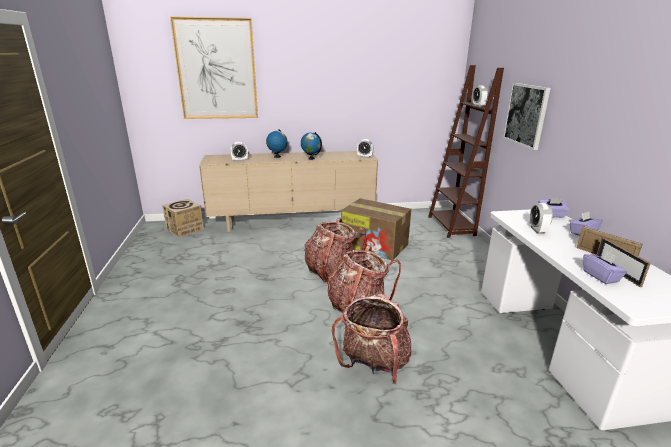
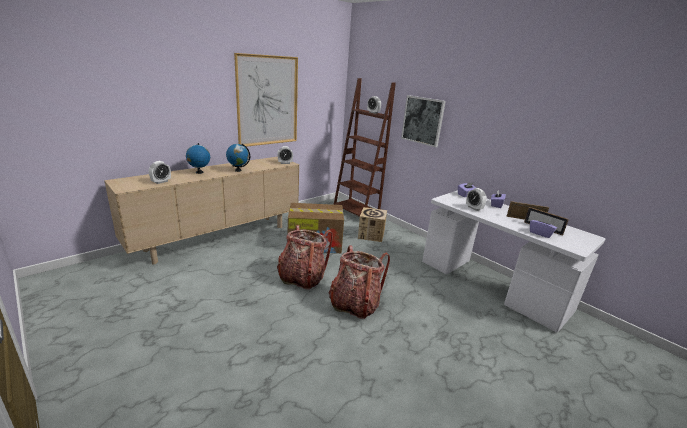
camera: 35 degrees left, 0 degrees up
cardboard box [162,199,204,237] -> cardboard box moved to [358,207,387,242]
picture [170,16,258,119] -> picture moved to [234,53,298,147]
backpack [332,294,411,385] -> none

